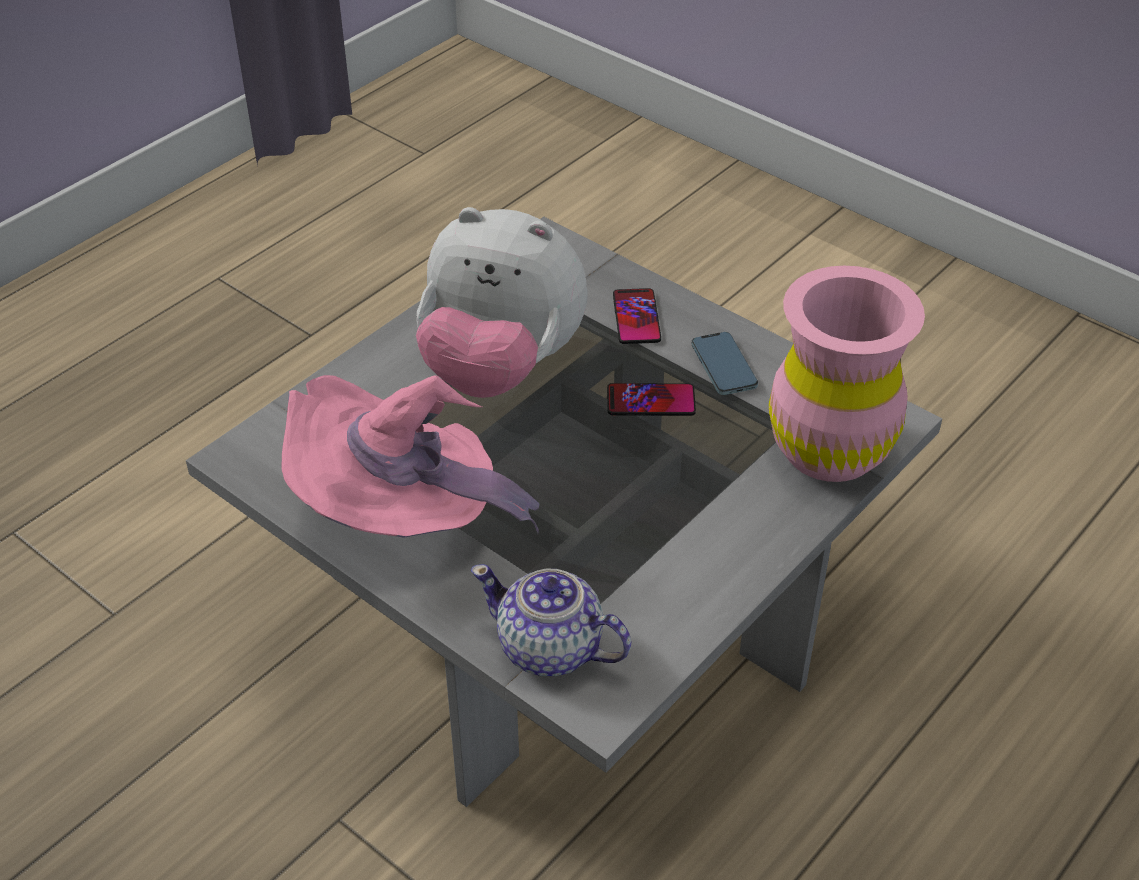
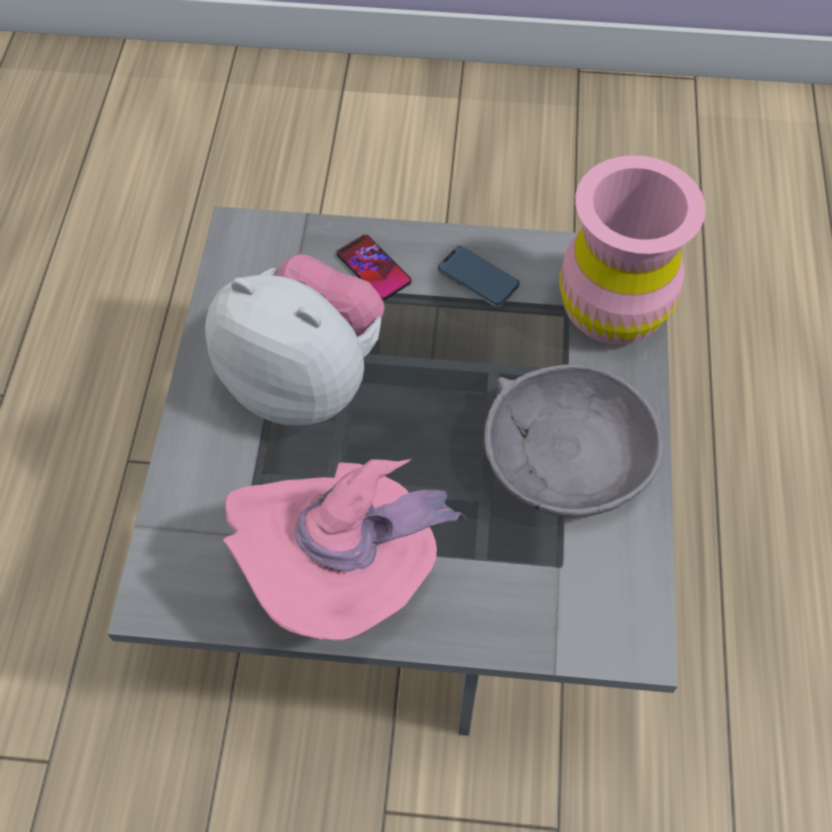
camera: 35 degrees left, 15 degrees up
plush toy [416,207,588,398] -> plush toy turned 135 degrees counterclockwise [205,254,385,426]
teapot [471,564,631,676] -> none
phone [607,383,696,416] -> none
none -> grey bowl [484,364,664,518]

